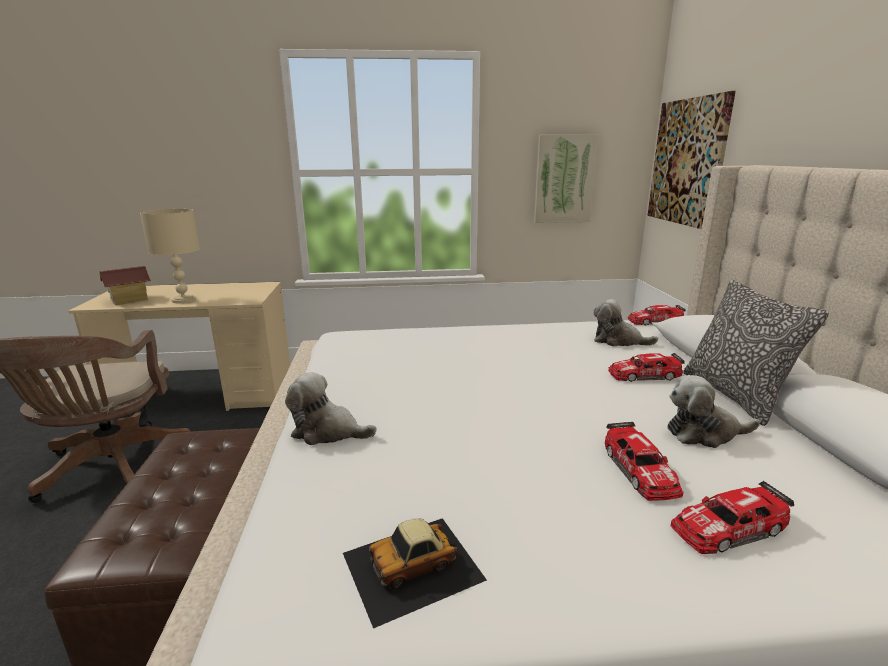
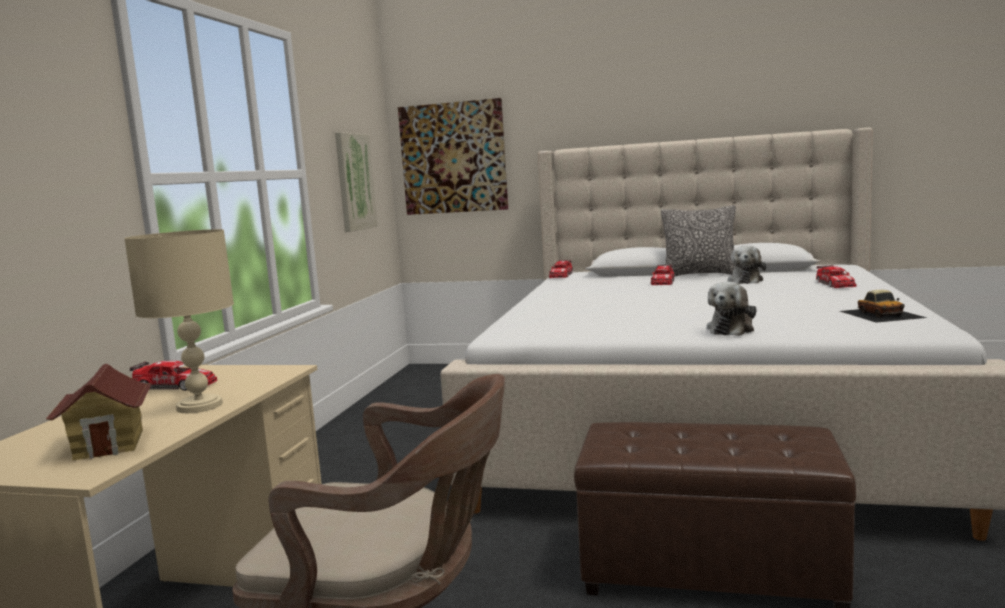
camera: 70 degrees left, 10 degrees down
plush toy [594,299,658,346] -> none
toy car [605,422,684,501] -> toy car moved to [130,361,218,391]

